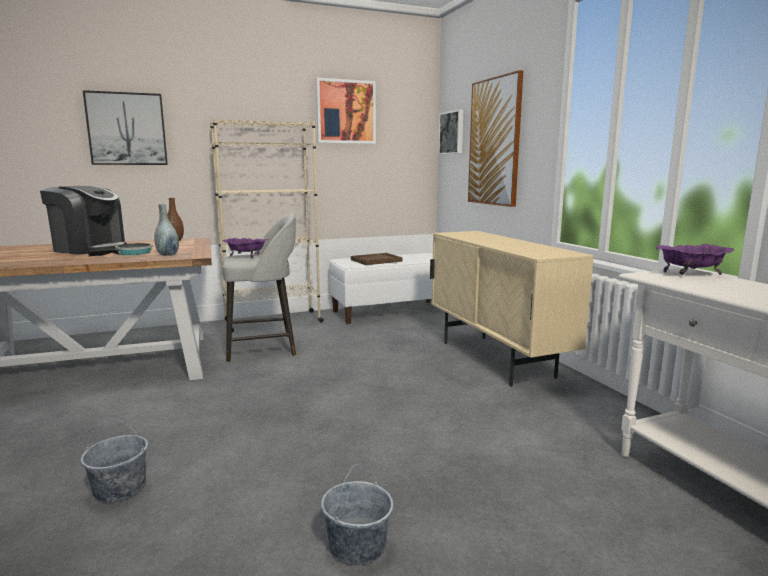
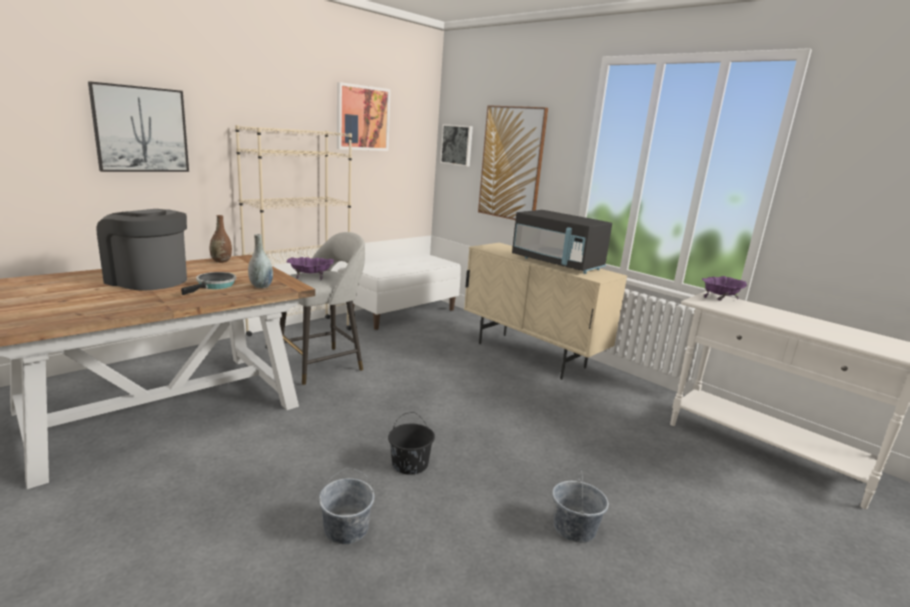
camera: 25 degrees left, 5 degrees up
coffee machine [40,186,127,255] -> coffee machine turned 150 degrees counterclockwise [97,209,187,291]
brown tray [351,253,403,265] -> none
none -> black bucket [388,412,435,475]
none -> black microwave [512,210,612,274]

